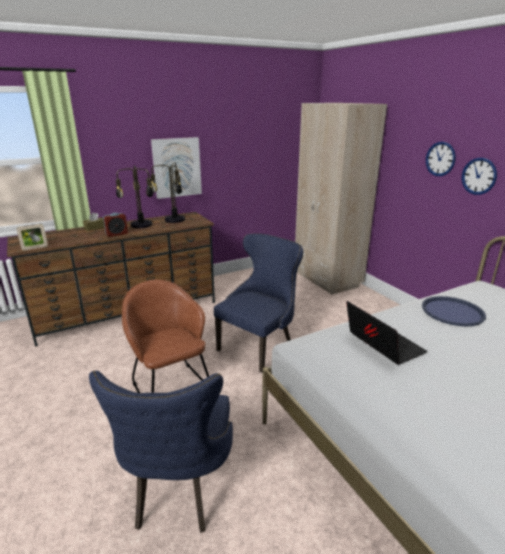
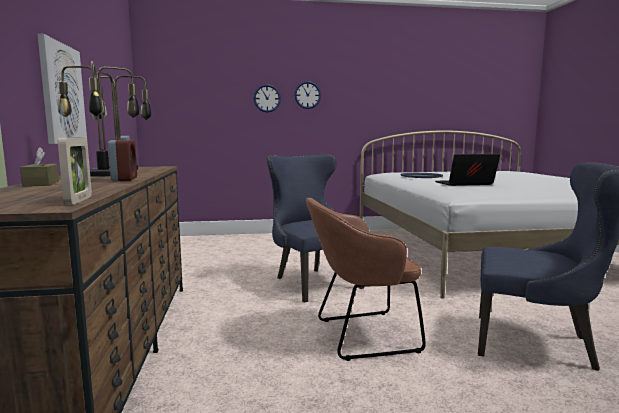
camera: 70 degrees left, 15 degrees down
beige wardrobe [295,103,387,295] -> none
wall clock [462,158,497,195] -> wall clock moved to [253,84,281,113]

